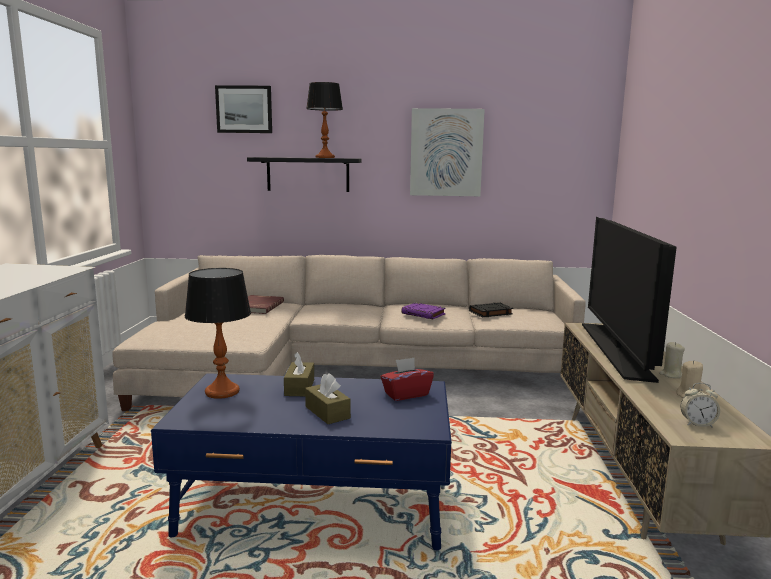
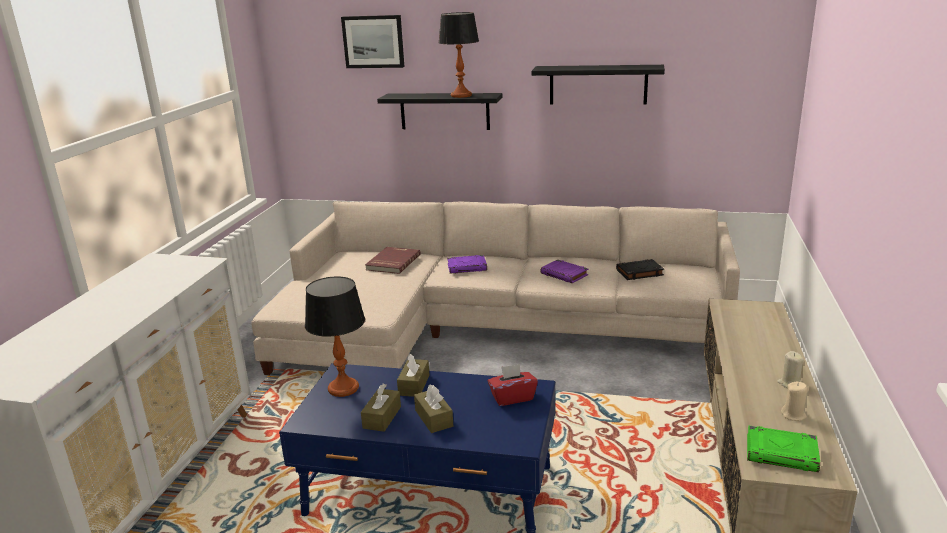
camera: 10 degrees right, 10 degrees up
picture [410,108,485,196] -> black shelf [531,65,665,104]
television [582,217,677,383] -> none
alarm clock [680,383,720,427] -> green book [747,425,820,472]
none -> brown tissue box [361,384,401,432]
none -> purple book [447,255,487,274]

